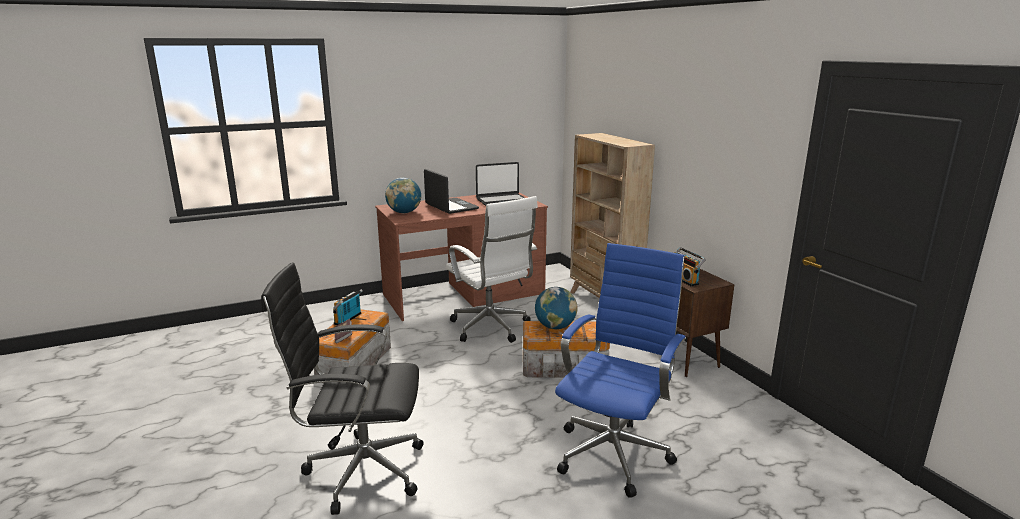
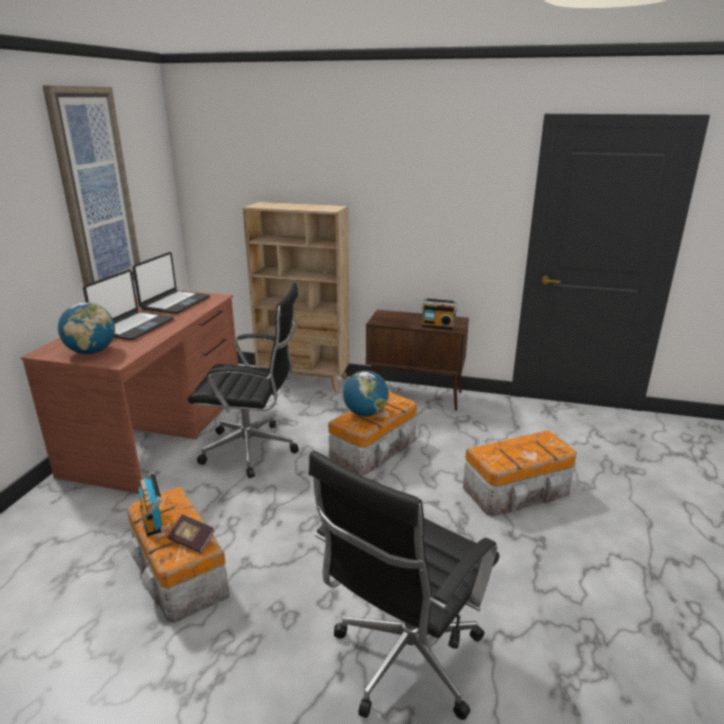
camera: 50 degrees left, 5 degrees up
laptop [424,169,479,214] -> laptop turned 105 degrees clockwise [83,269,174,340]
white office chair [446,196,538,343] -> black office chair [188,283,299,478]
blue office chair [555,243,686,498] -> storage box [463,430,577,517]
none -> picture [42,85,140,285]

